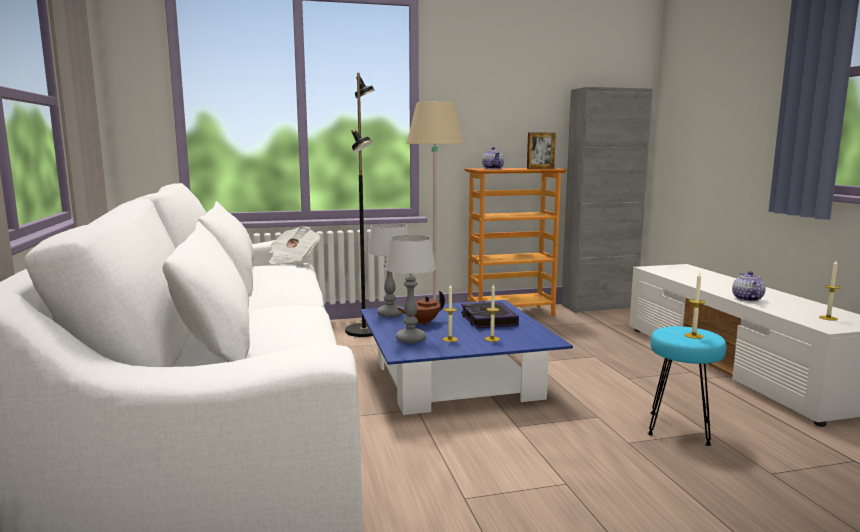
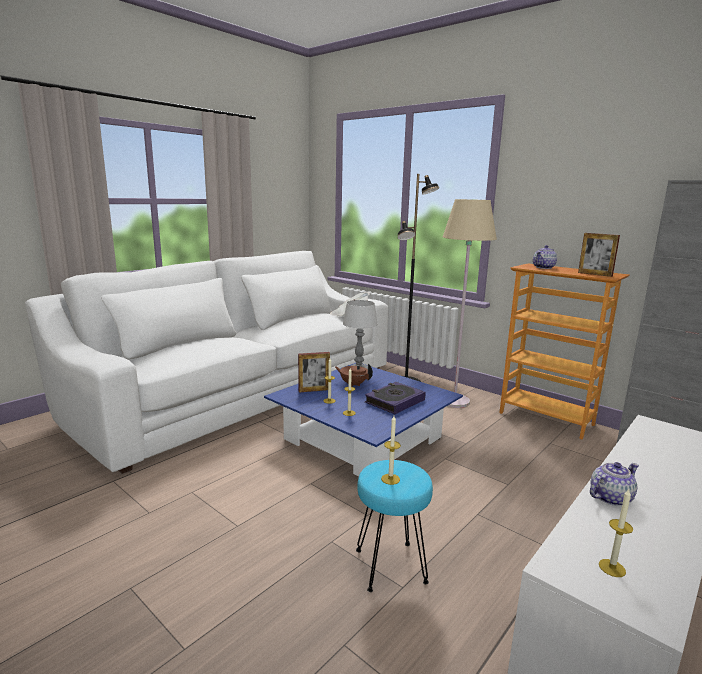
camera: 55 degrees right, 5 degrees up
table lamp [385,235,436,343] -> picture frame [298,352,330,392]

